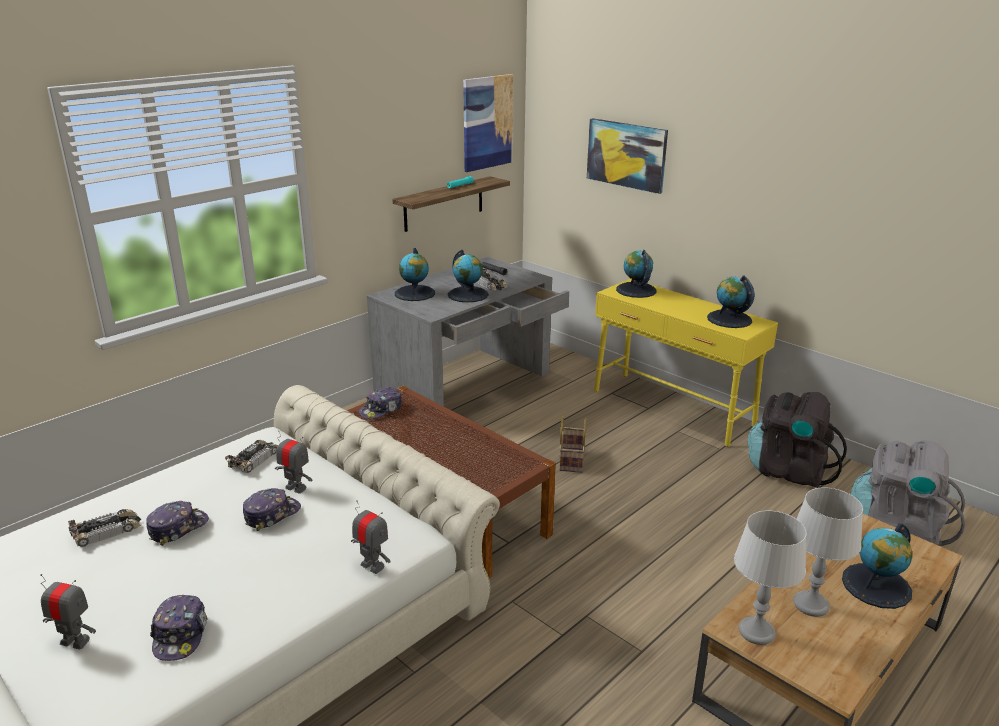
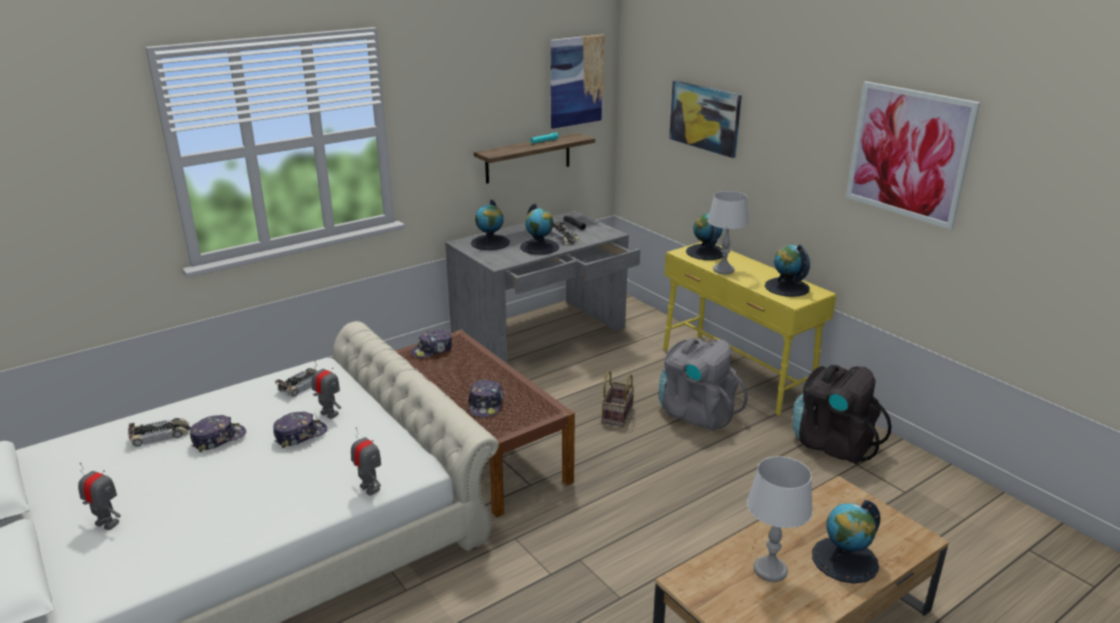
camera: 10 degrees right, 0 degrees up
cap [150,595,208,661] -> cap moved to [468,380,504,417]
grey table lamp [734,510,807,645] -> grey table lamp moved to [708,191,749,274]
grey backpack [851,441,965,546] -> grey backpack moved to [659,338,748,431]
none -> picture [846,81,980,229]

